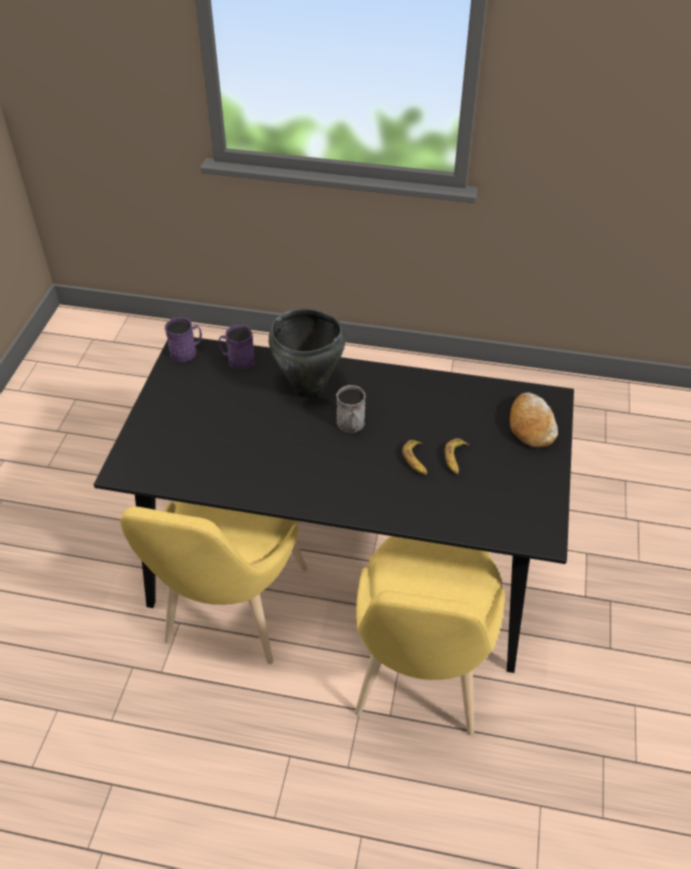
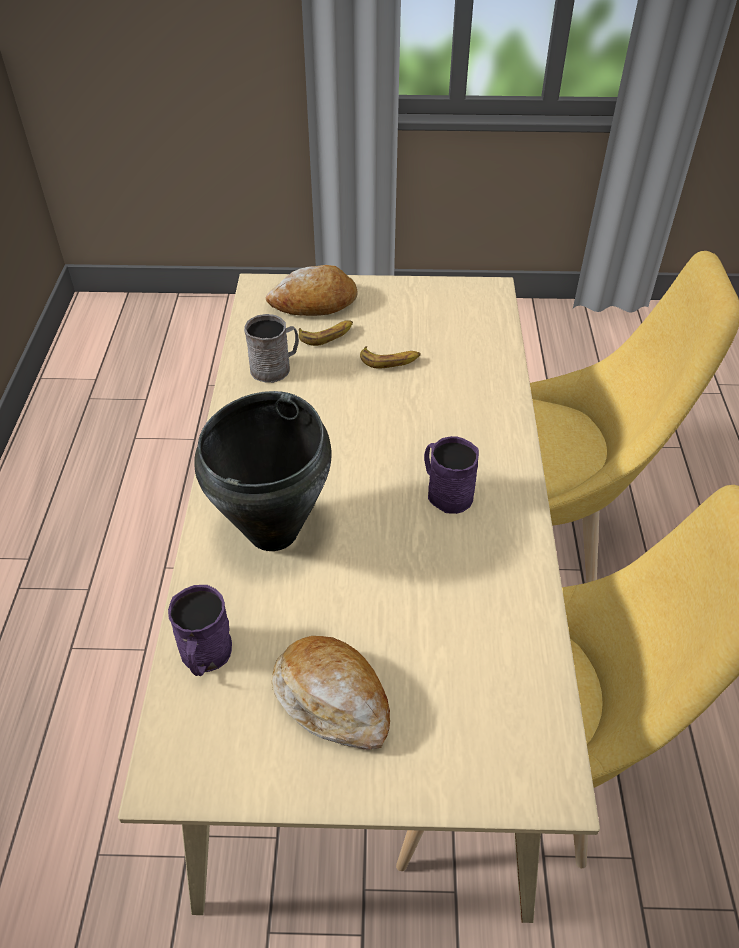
camera: 100 degrees left, 0 degrees up
black dining table [93,337,574,673] -> beige dining table [118,273,600,923]
purple mug [165,317,202,362] -> purple mug moved to [424,436,479,514]
grey mug [336,385,365,433] -> grey mug moved to [244,314,299,383]
banana [402,440,427,475] -> banana moved to [299,320,353,346]
none -> bread [272,636,390,750]

